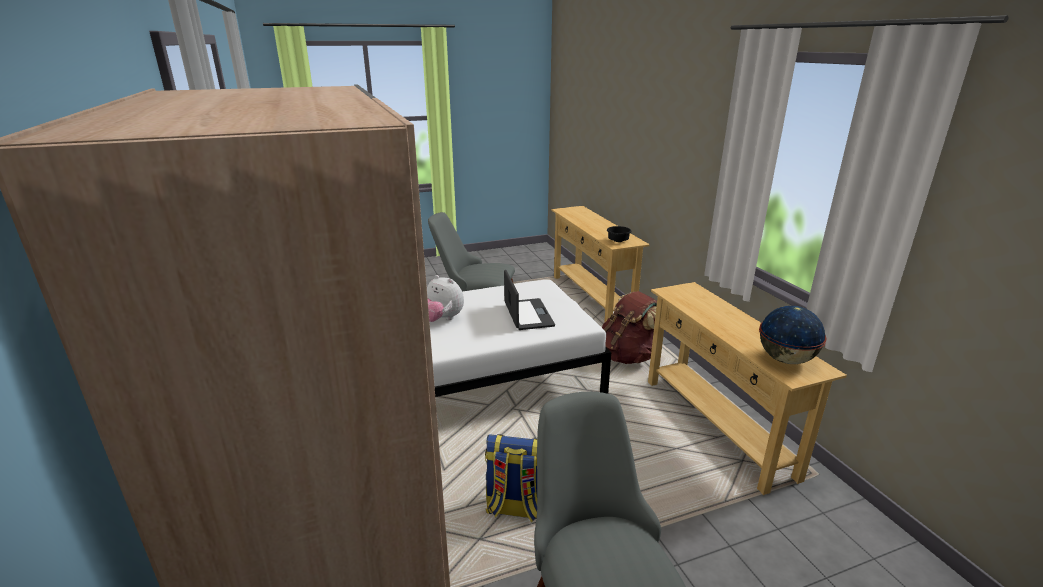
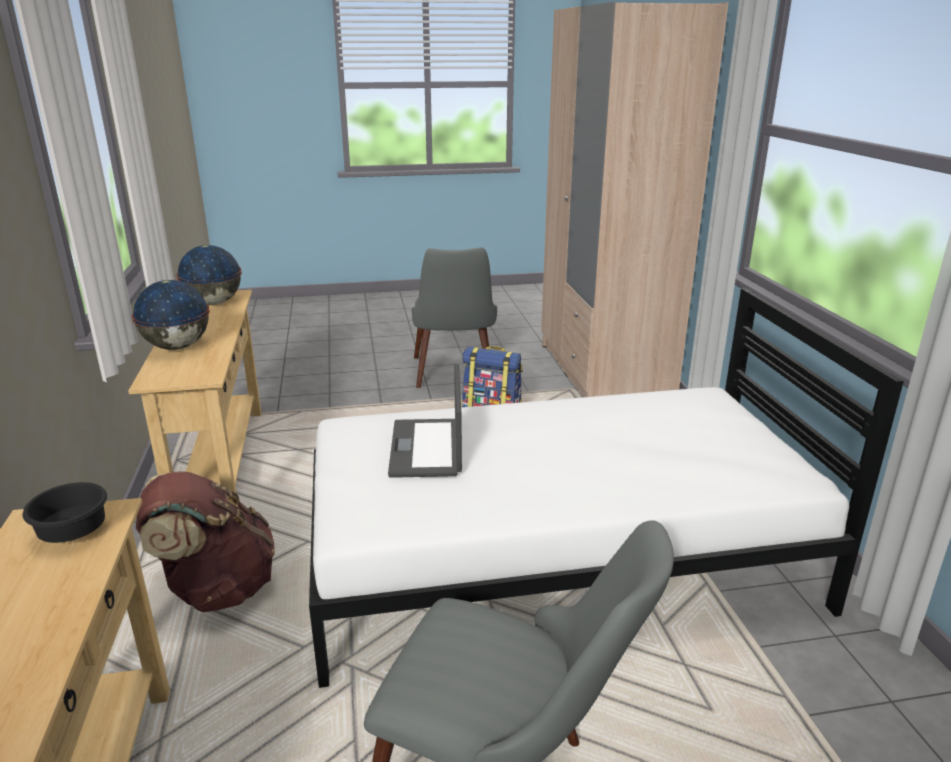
camera: 170 degrees left, 0 degrees up
plush toy [427,275,464,322] -> none
none -> globe [132,280,210,350]

